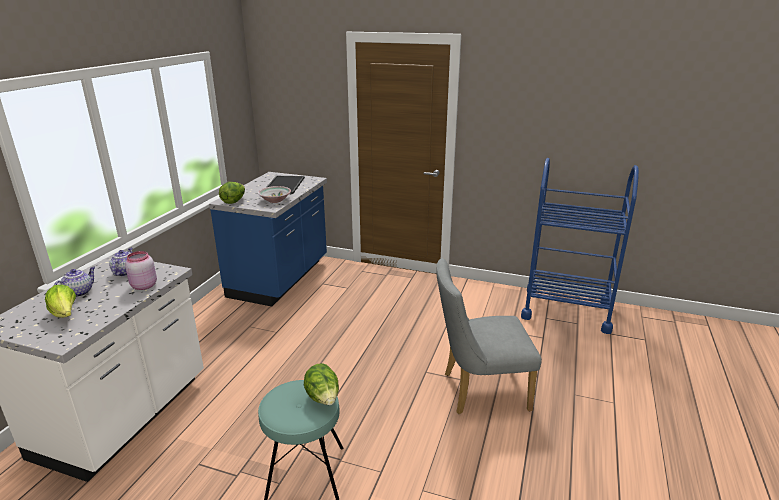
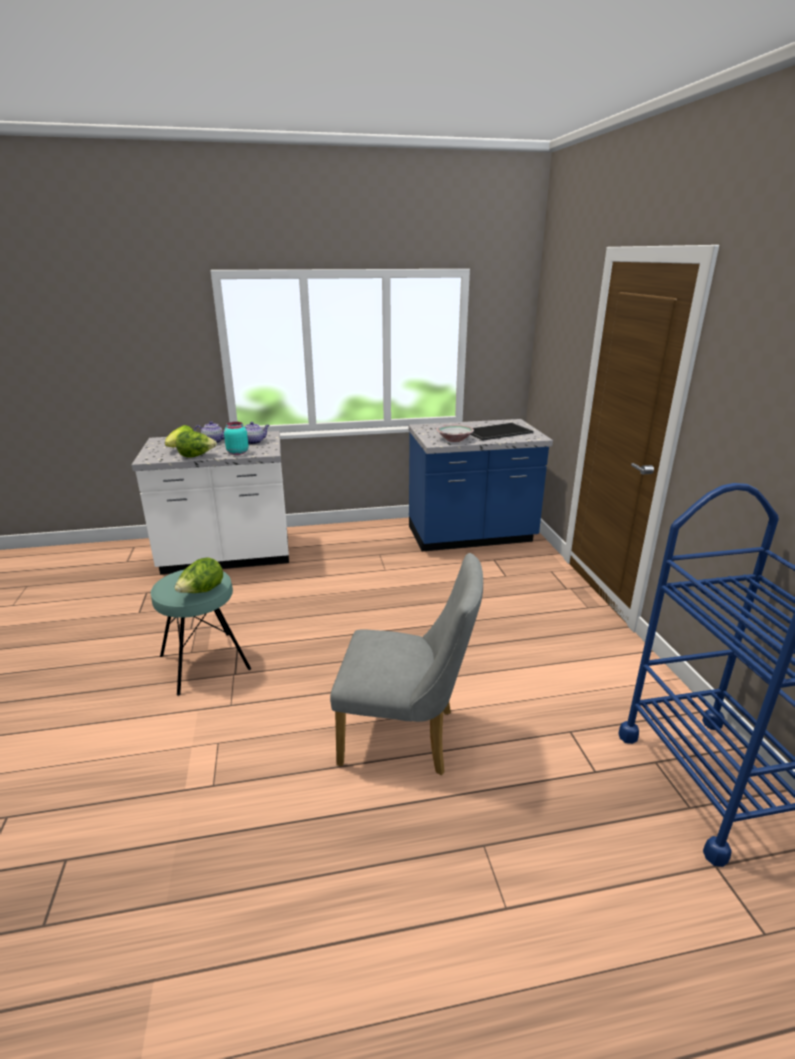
camera: 60 degrees right, 0 degrees up
pink jar [125,251,157,290] -> turquoise jar [224,422,249,455]
lettuce [219,182,245,204] -> lettuce moved to [176,431,217,458]
grey chair [436,258,542,414] -> grey chair turned 135 degrees clockwise [330,553,483,775]

